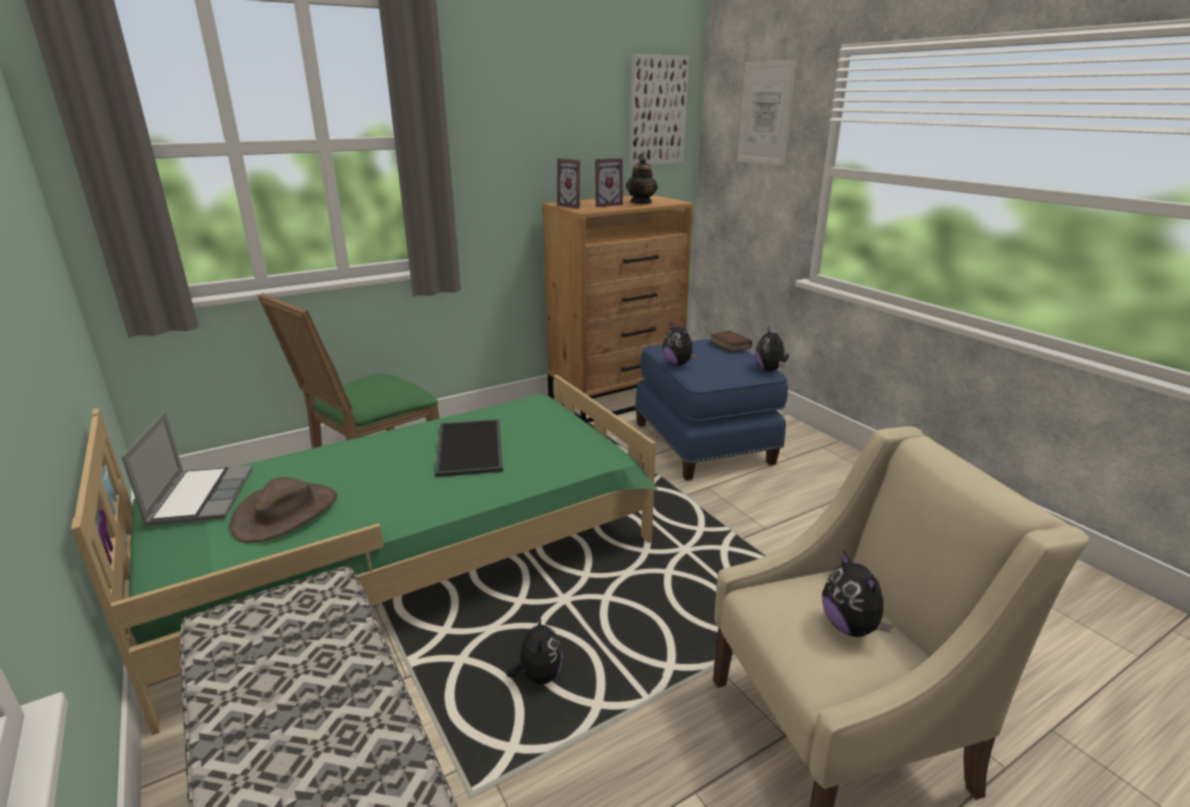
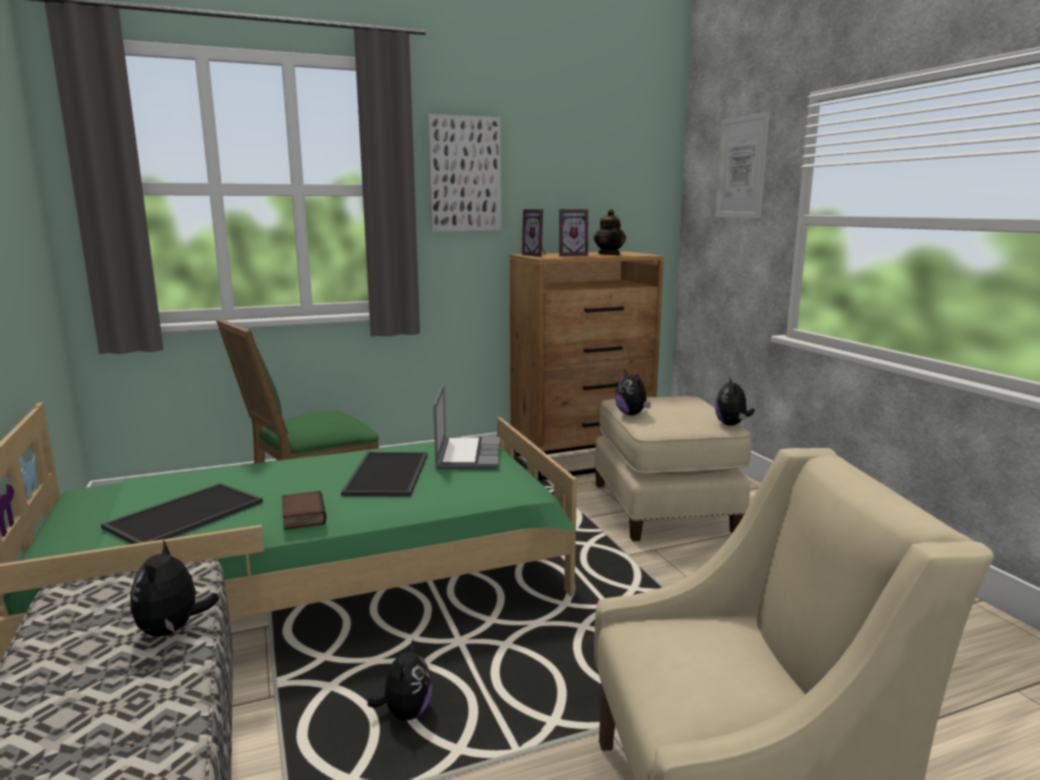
camera: 10 degrees right, 10 degrees down
laptop [122,412,253,526] -> laptop moved to [433,384,500,469]
brown hat [230,477,337,543] -> tray [101,483,263,544]
teapot [626,157,658,204] -> teapot turned 45 degrees counterclockwise [594,209,626,255]
picture [629,54,689,166] -> picture moved to [428,114,501,231]
blue ottoman [635,339,788,481] -> beige ottoman [594,396,751,541]
book [710,331,752,353] -> book moved to [282,491,327,530]
plush toy [822,550,893,637] -> plush toy moved to [130,540,220,636]

